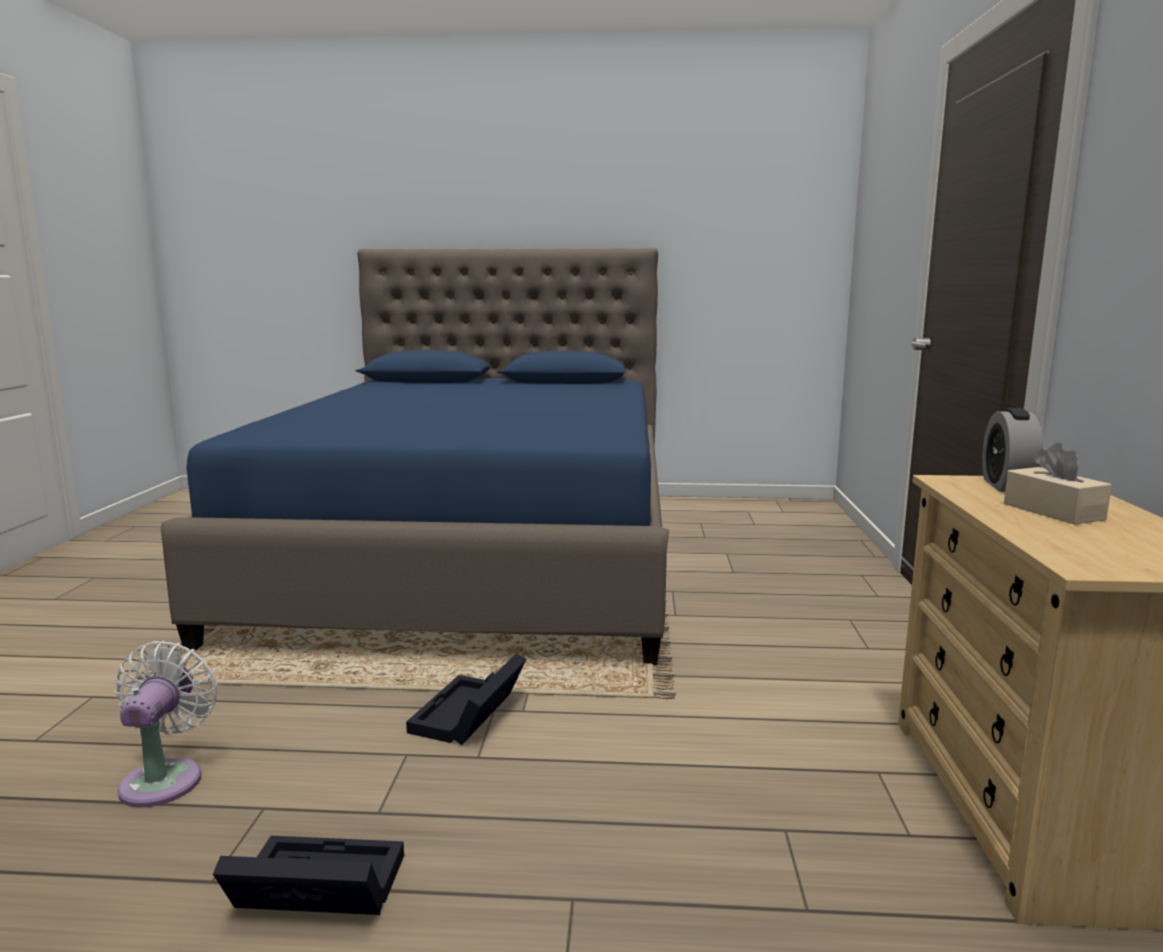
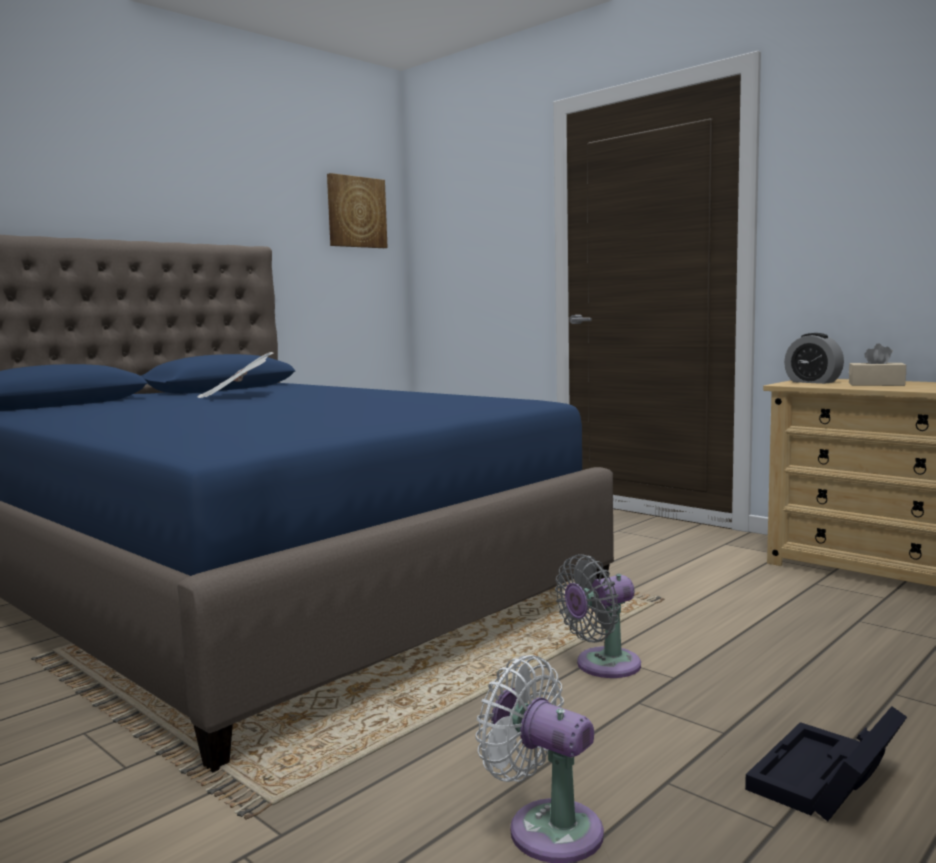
camera: 50 degrees left, 5 degrees down
black storage box [406,653,526,745] -> grey fan [555,554,641,678]
none -> newspaper [198,352,273,398]
none -> picture [327,173,388,248]

